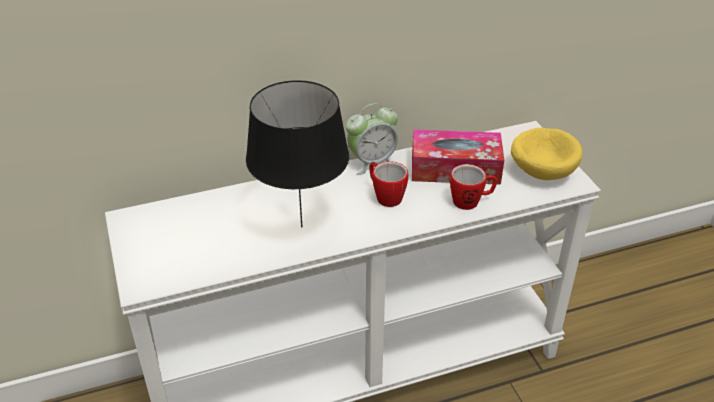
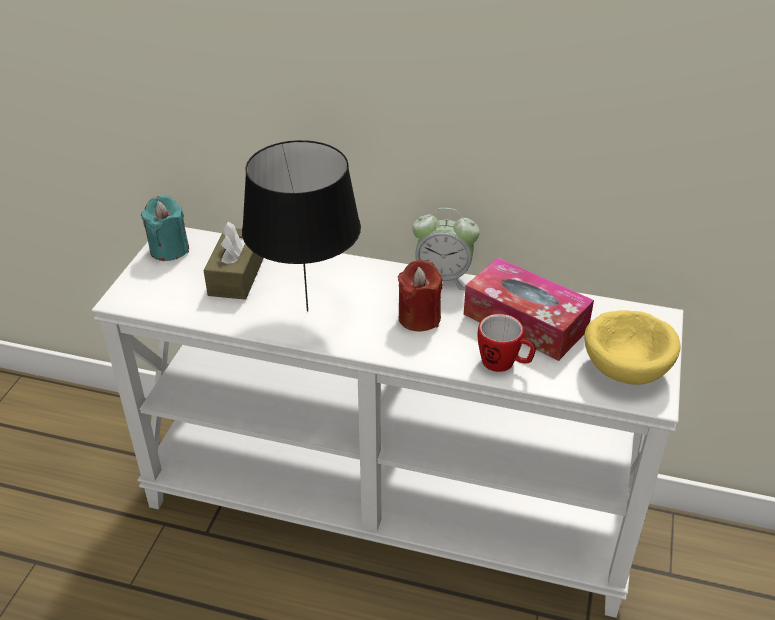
camera: 35 degrees right, 0 degrees up
mug [369,161,408,207] -> red candle [398,260,443,331]
none -> turquoise candle [141,196,189,261]
none -> brown tissue box [204,222,264,300]

